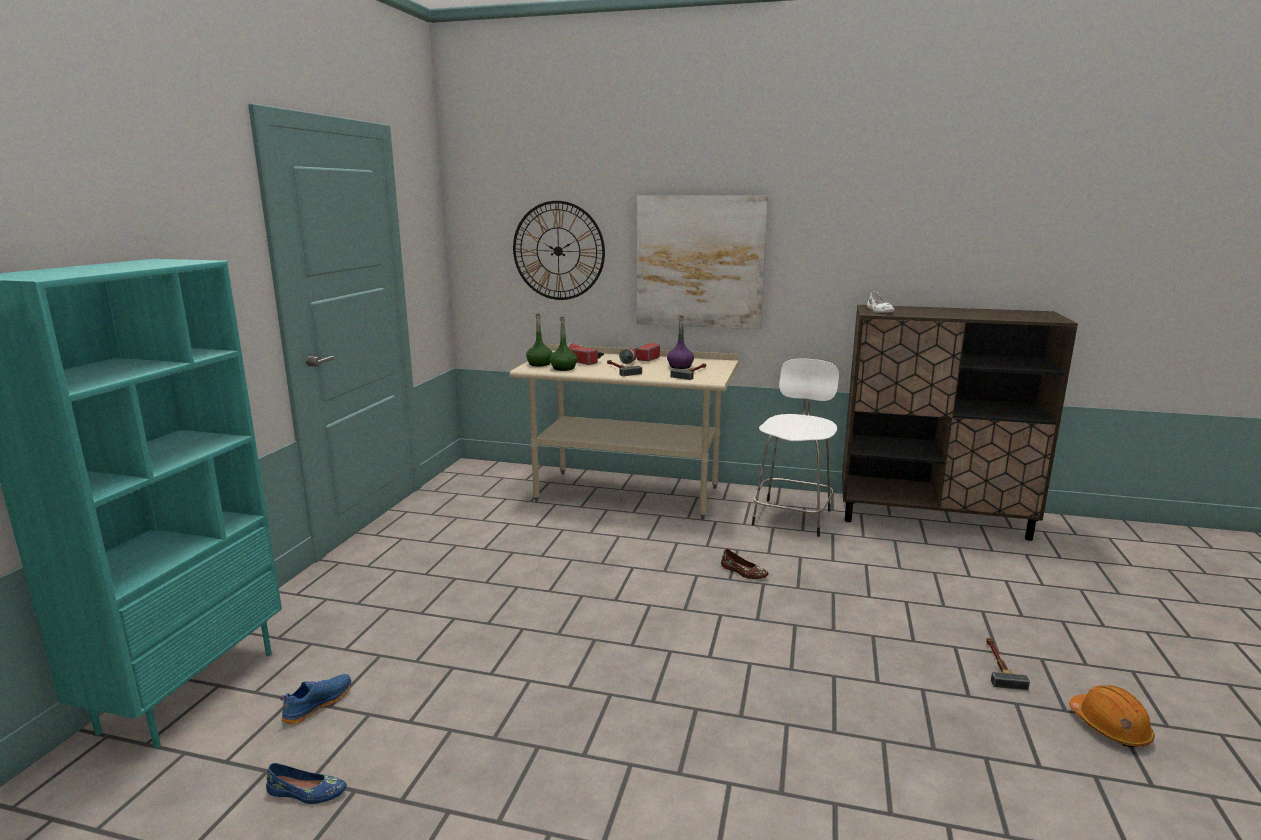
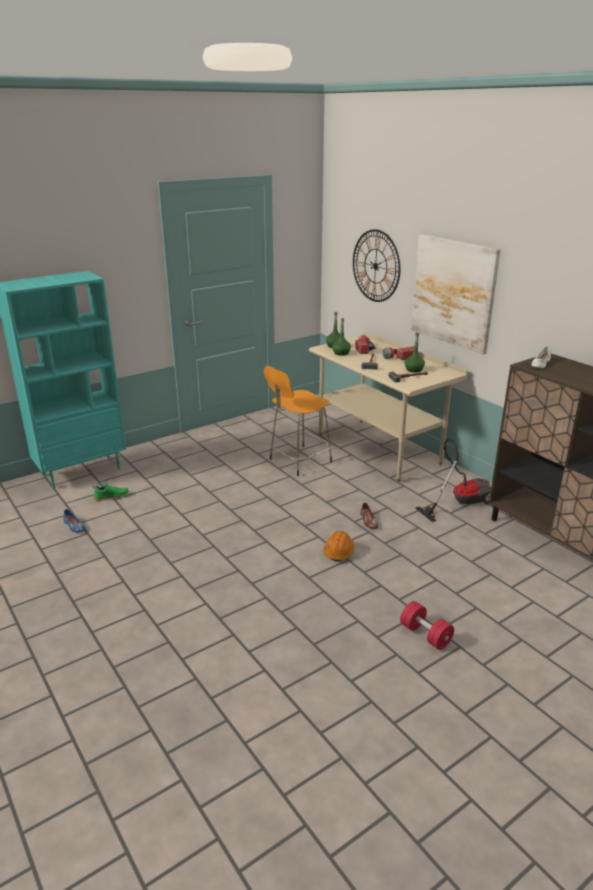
camera: 40 degrees right, 10 degrees up
blue shoe [280,674,351,724] -> green shoe [92,484,129,501]
purple bottle [667,315,694,369] -> green bottle [405,332,425,373]
white stool [752,359,839,537] -> vacuum cleaner [415,438,491,522]
hammer [986,638,1030,690] -> red dumbbell [400,601,454,650]
orange hard hat [1069,685,1155,747] -> orange hard hat moved to [323,531,354,561]
none -> orange stool [264,366,332,476]

